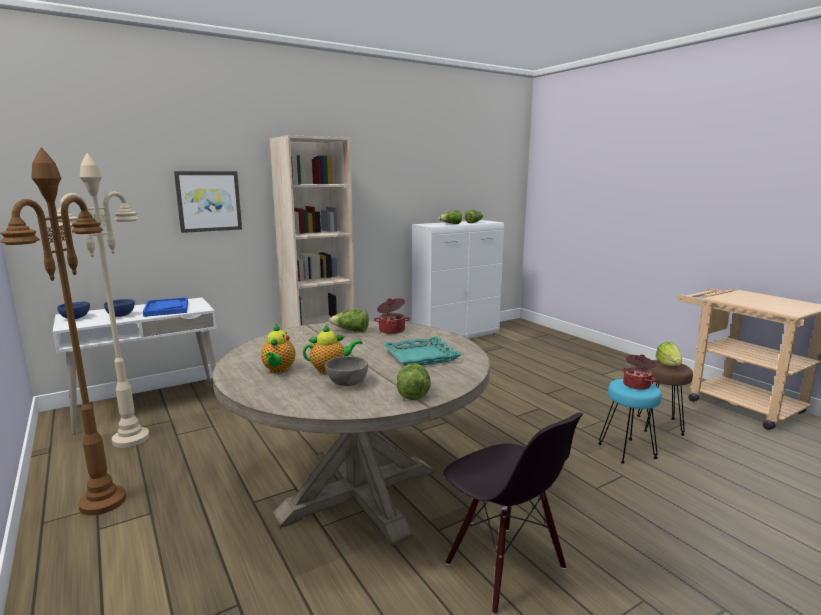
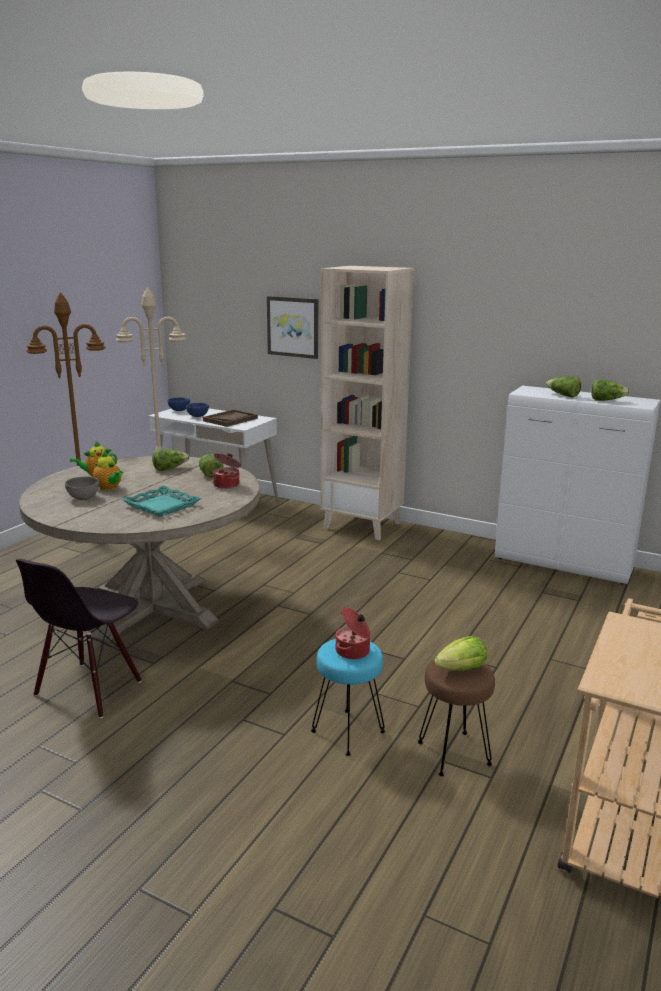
camera: 60 degrees right, 5 degrees up
blue tray [143,297,188,317] -> brown tray [203,409,258,427]
lettuce [397,363,431,400] -> lettuce moved to [152,449,189,471]

